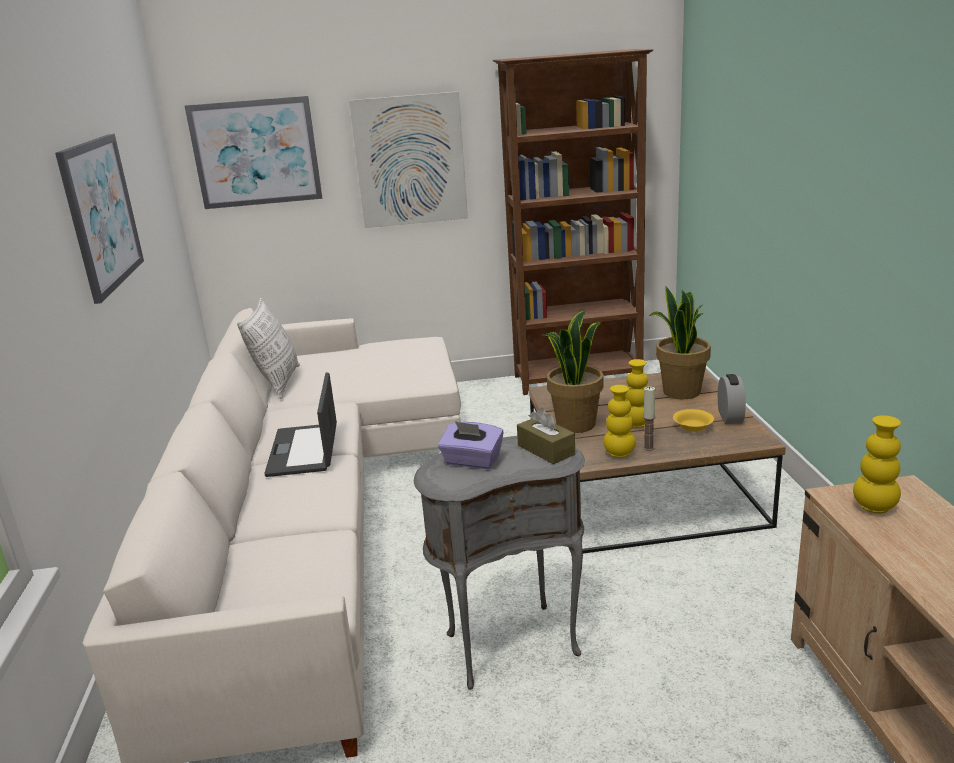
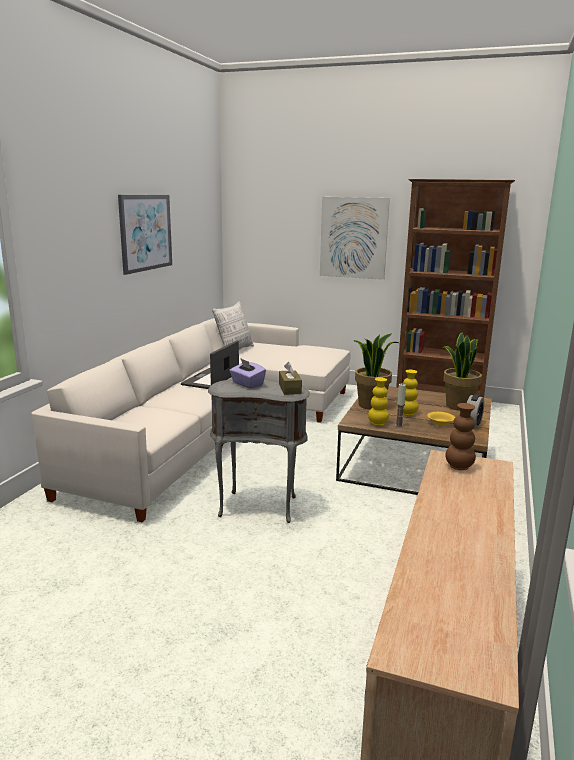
camera: 25 degrees right, 5 degrees down
picture [185,96,322,209] -> none
yellow vase [853,415,901,513] -> brown vase [445,403,476,470]

